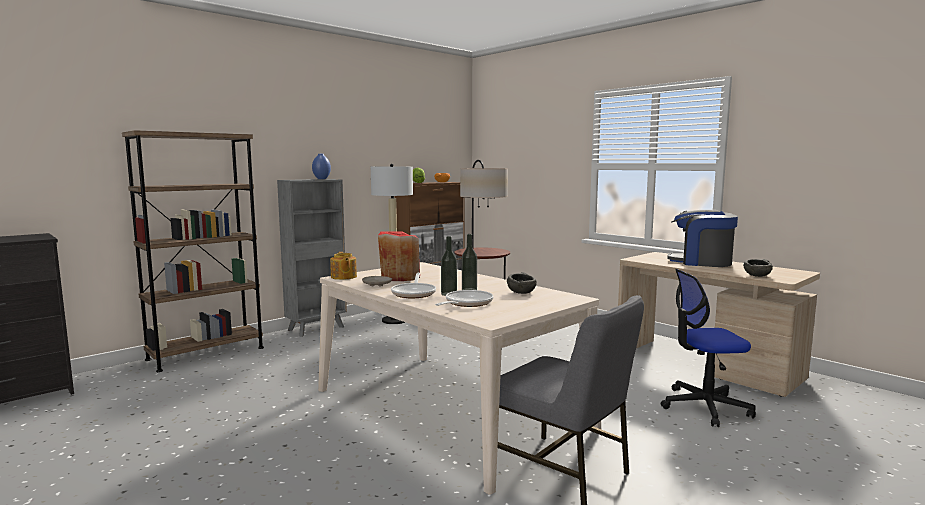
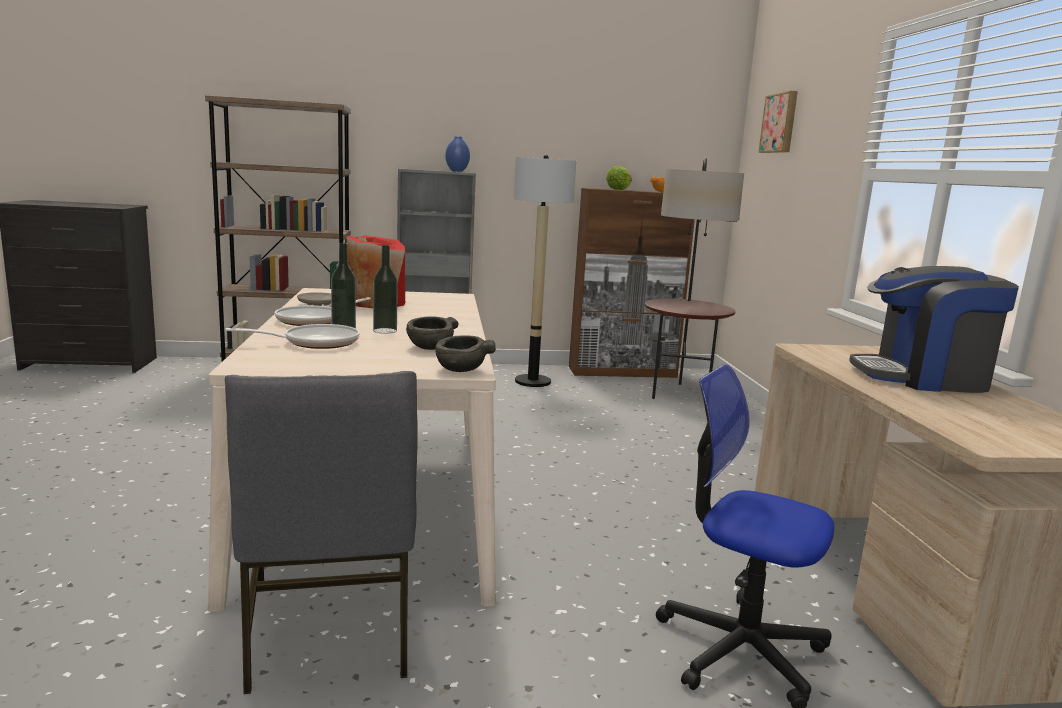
camera: 35 degrees right, 5 degrees up
teapot [330,252,357,280] -> none
coffee machine [667,210,738,267] -> coffee machine turned 60 degrees counterclockwise [849,266,1019,393]
grey bowl [743,259,773,277] -> grey bowl moved to [435,335,496,372]
none -> picture [758,91,798,153]

